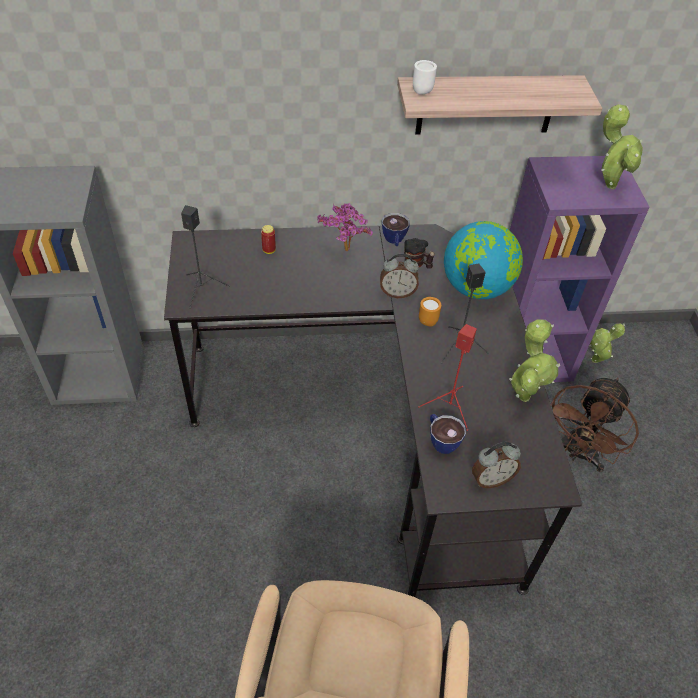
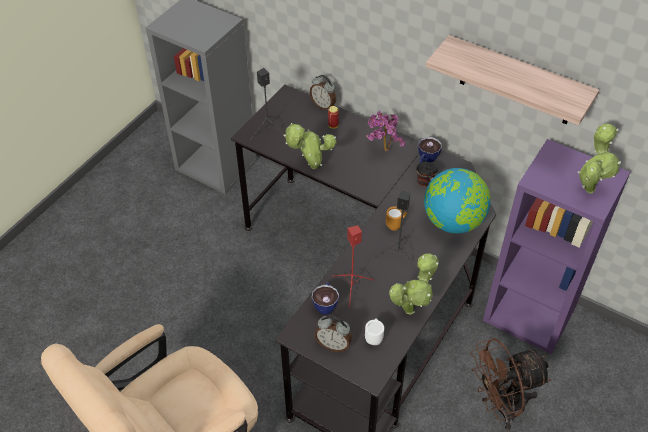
camera: 40 degrees right, 0 degrees up
alarm clock [380,254,419,298] -> alarm clock moved to [310,75,336,110]
white mug [413,60,437,95] -> white mug moved to [365,318,384,345]
potted plant [589,323,625,363] -> potted plant moved to [284,123,336,169]

